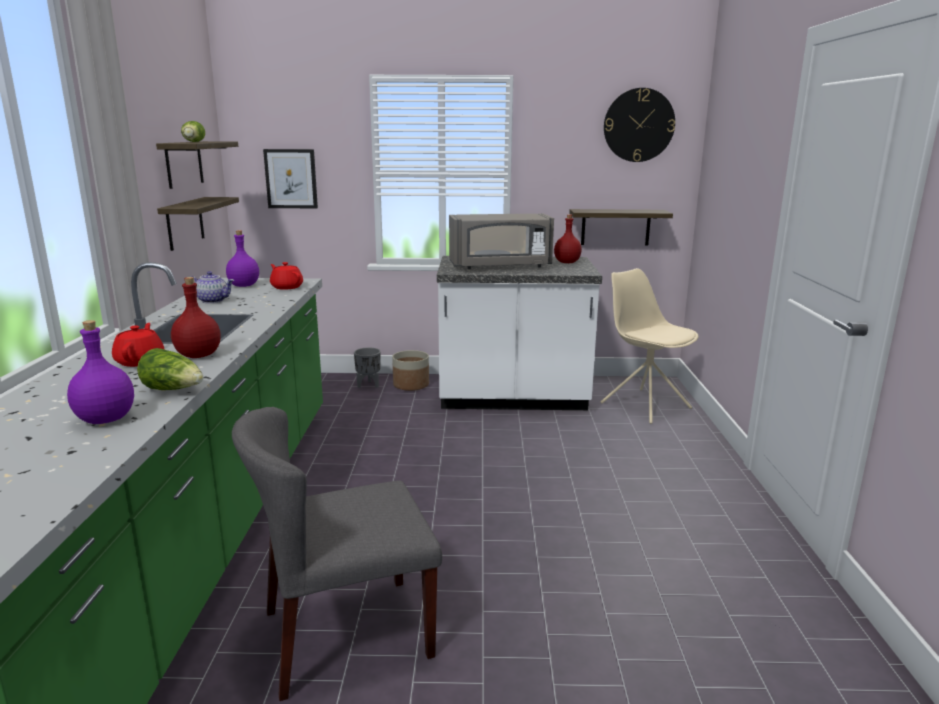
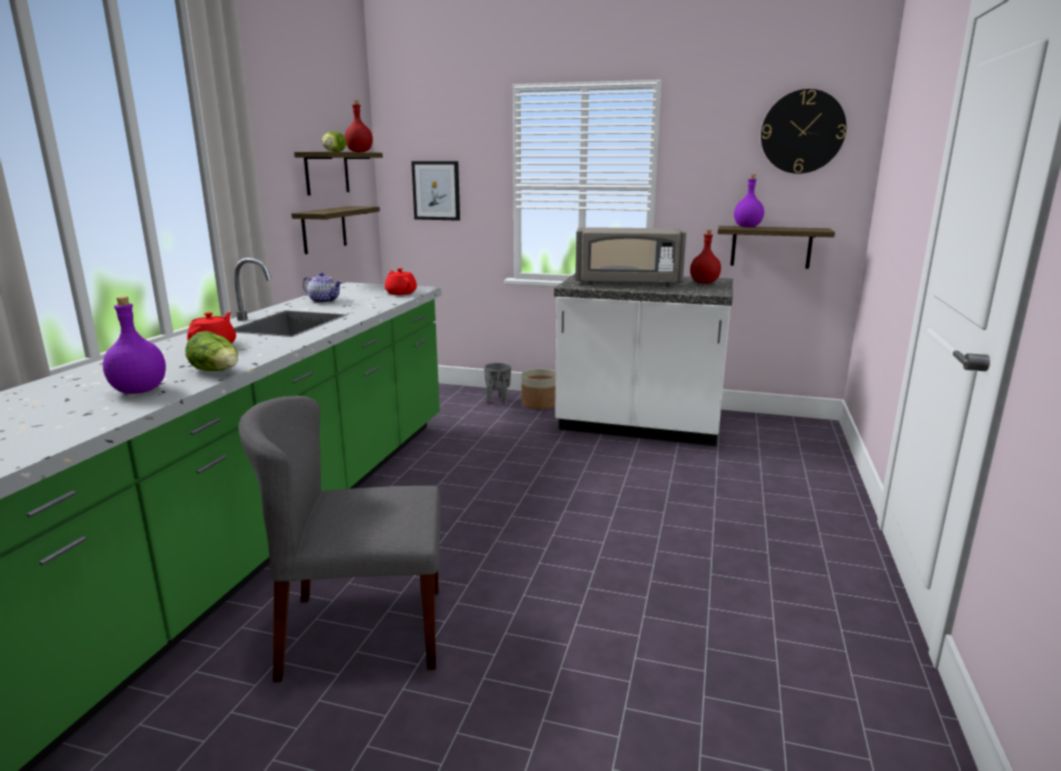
camera: 15 degrees right, 0 degrees up
red bottle [171,277,221,358] -> red bottle moved to [345,100,373,152]
purple bottle [226,230,259,287] -> purple bottle moved to [734,175,764,227]
beige chair [601,268,698,424] -> none

